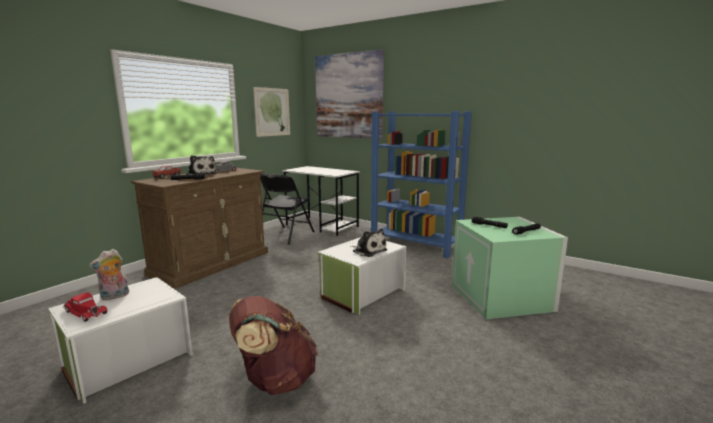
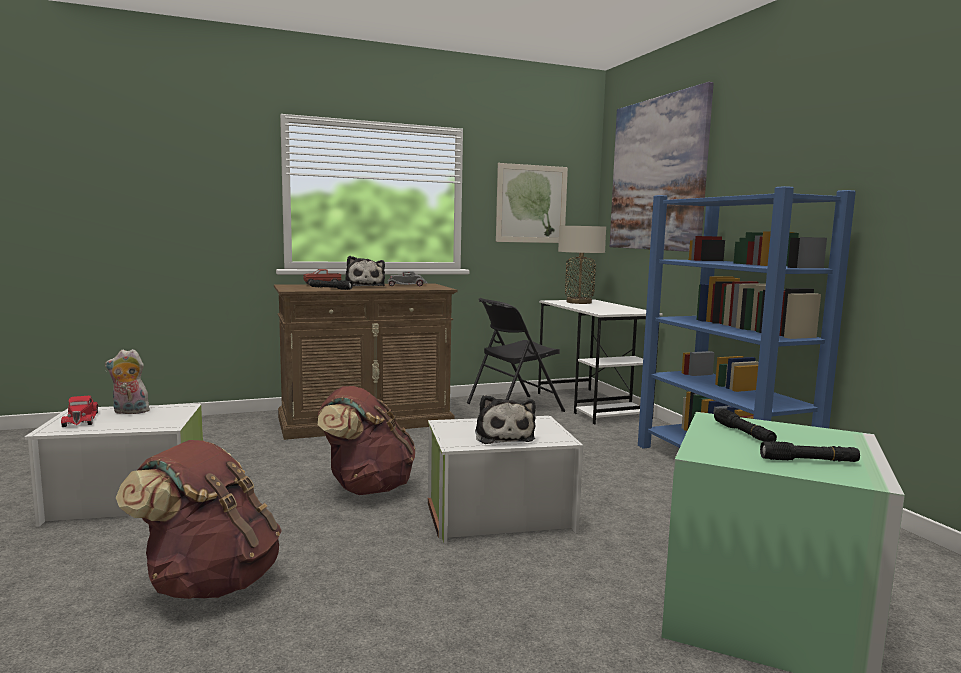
camera: 35 degrees right, 5 degrees down
none -> brown backpack [318,386,415,495]
none -> table lamp [558,226,606,304]

